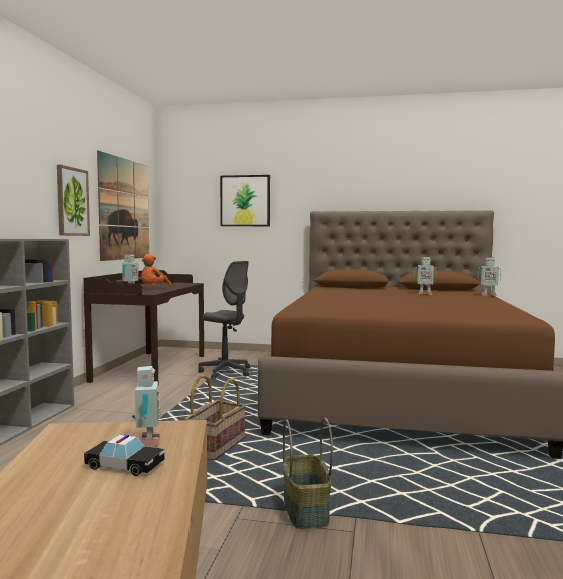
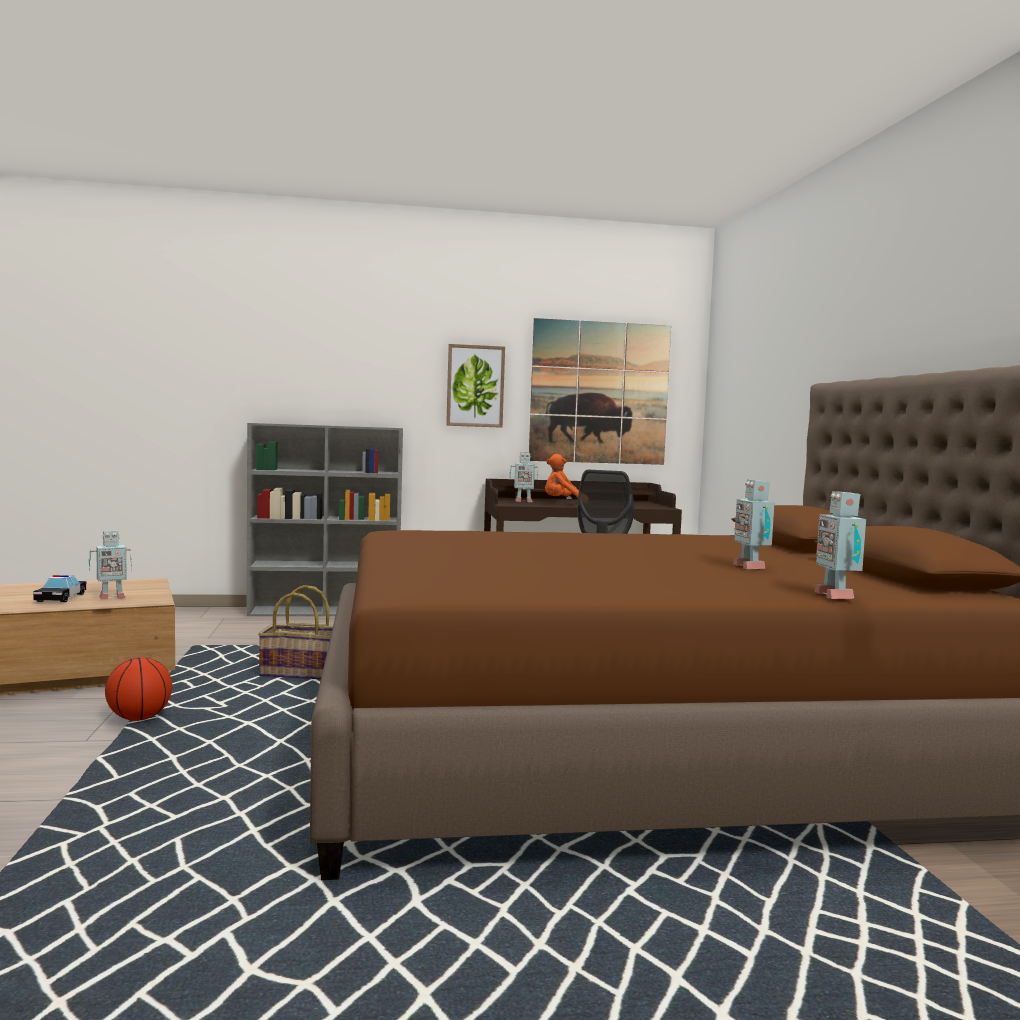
camera: 70 degrees right, 0 degrees up
picture [220,175,270,226] -> none
basket [283,418,333,529] -> basketball [105,657,172,721]

